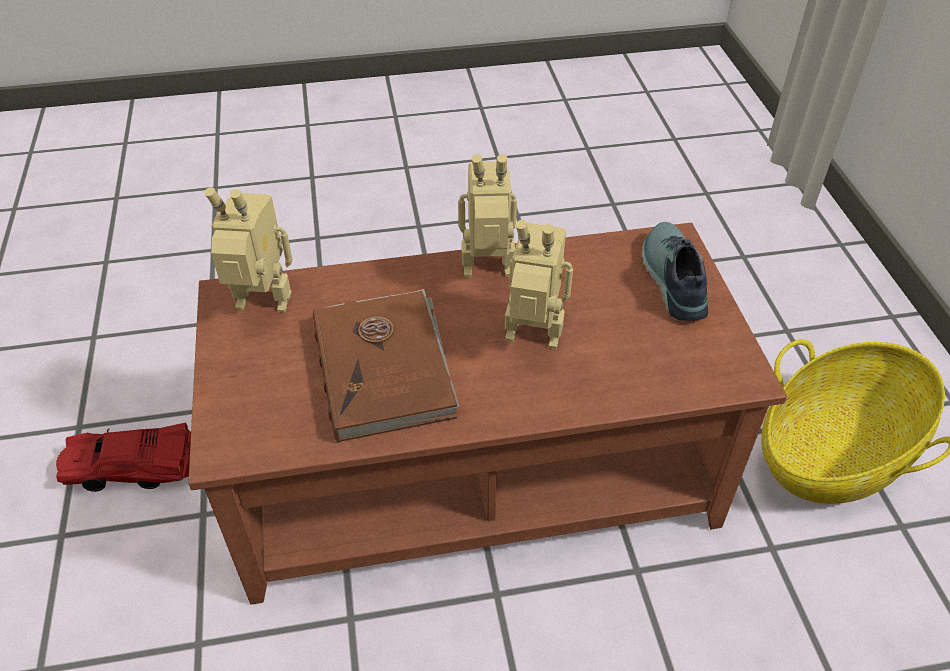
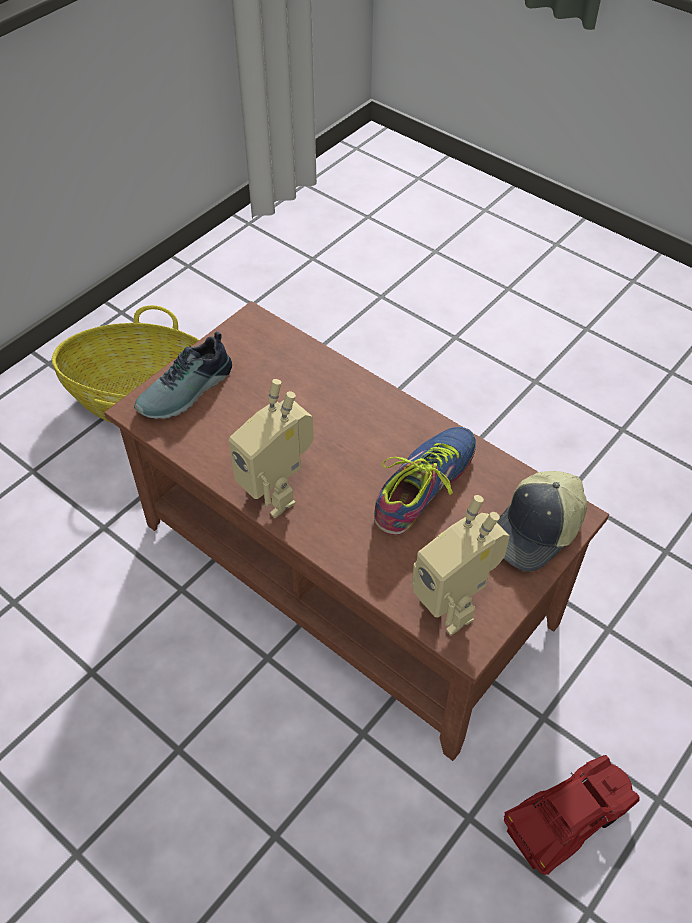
camera: 130 degrees left, 5 degrees up
red toy car [56,423,191,492] -> red toy car turned 75 degrees counterclockwise [504,755,640,875]
brown book [313,289,459,442] -> shoe [374,427,476,535]
toy robot [504,220,573,349] -> none
none -> cap [497,471,587,572]

